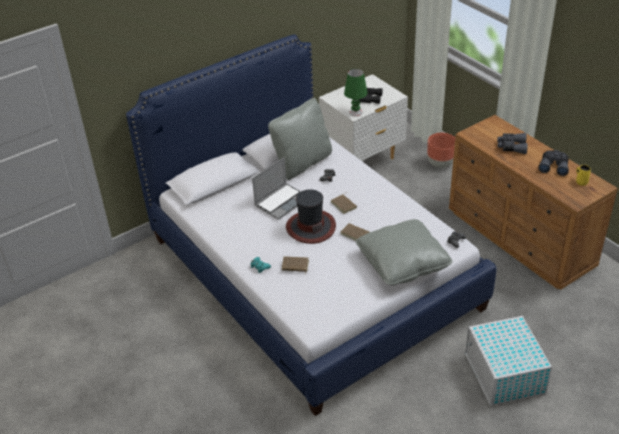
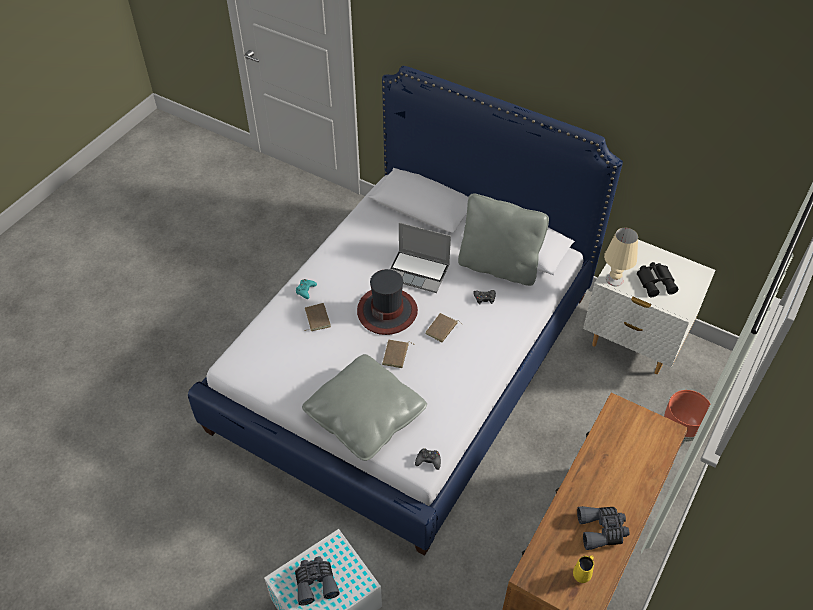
camera: 65 degrees right, 10 degrees up
green table lamp [344,69,367,116] -> beige table lamp [604,228,638,286]
grey binoculars [497,133,527,154] -> grey binoculars moved to [295,556,340,605]

